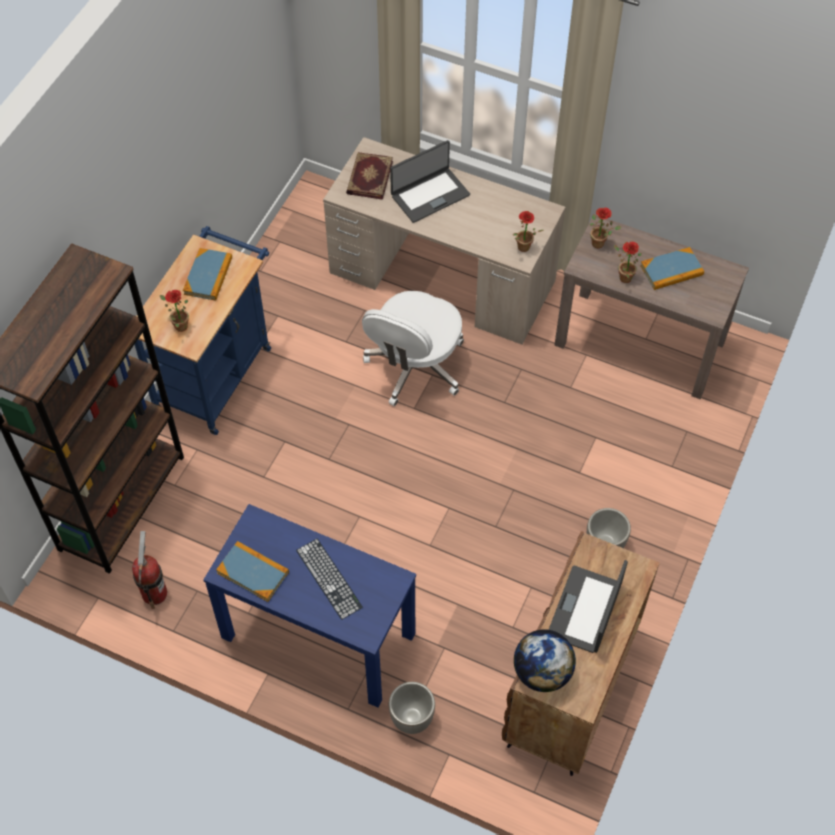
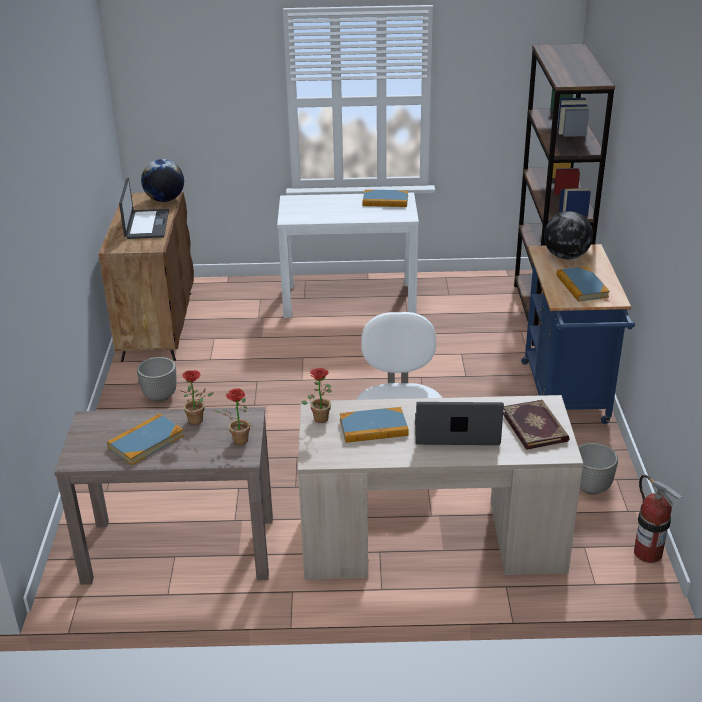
camera: 155 degrees right, 25 degrees down
fire extinguisher [132,531,167,609] -> fire extinguisher moved to [634,474,682,563]
potted plant [160,290,189,332] -> globe [544,211,593,259]
blue console table [203,504,416,707] -> white console table [277,193,419,318]
keyboard [296,539,363,620] -> none
planter [389,682,435,734] -> planter moved to [578,443,618,494]
laptop [390,140,470,223] -> laptop turned 60 degrees clockwise [415,402,504,445]
none -> book [340,407,409,443]

